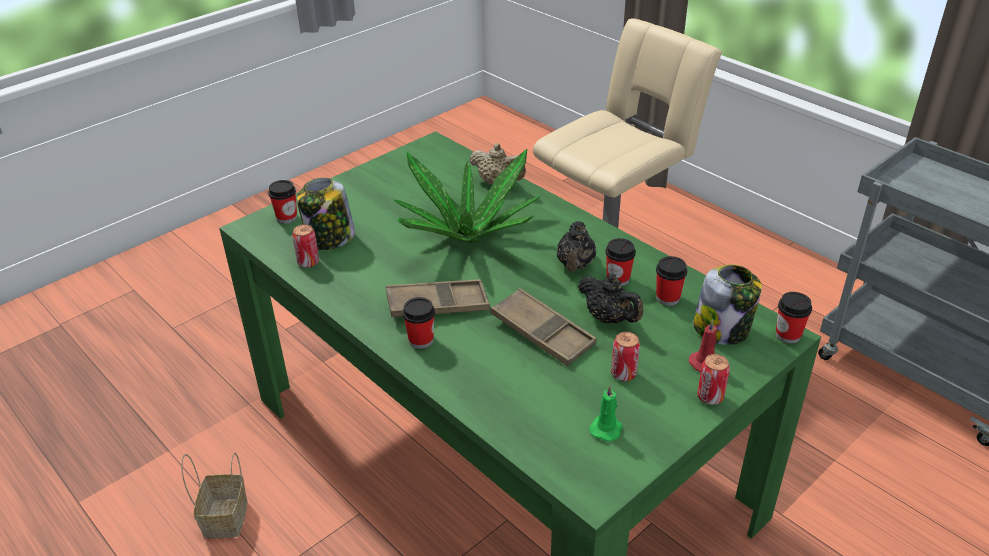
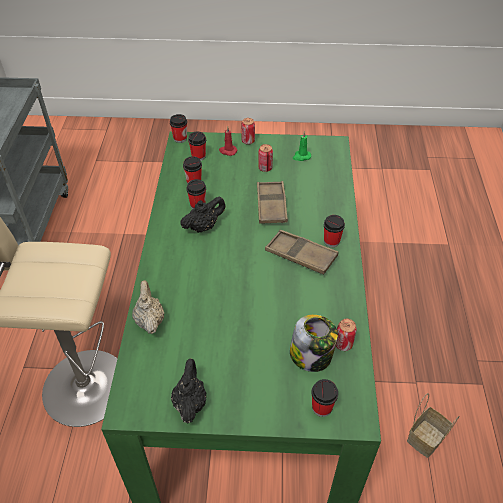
camera: 135 degrees left, 10 degrees up
potted plant [394,149,540,243] -> none
black teapot [578,273,643,323] -> black teapot moved to [171,358,207,424]
jar [693,264,762,345] -> cup [188,132,206,161]

